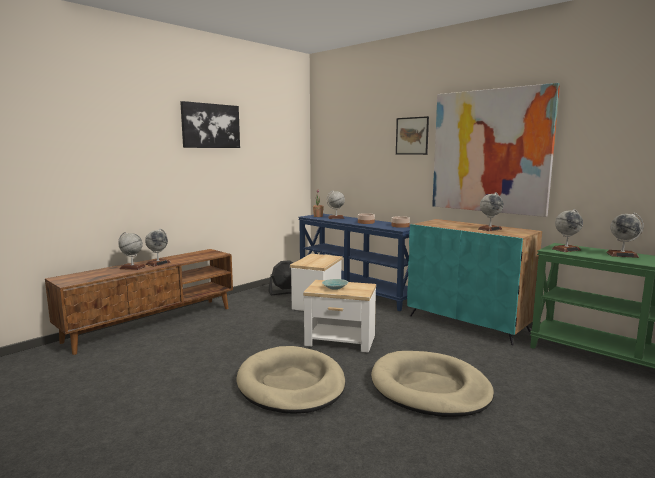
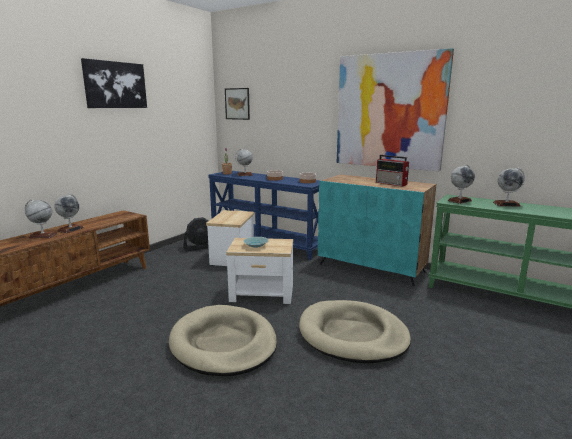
camera: 10 degrees left, 5 degrees up
picture [396,116,429,155] -> picture moved to [225,88,250,120]
globe [478,192,504,231] -> radio [376,155,409,187]

